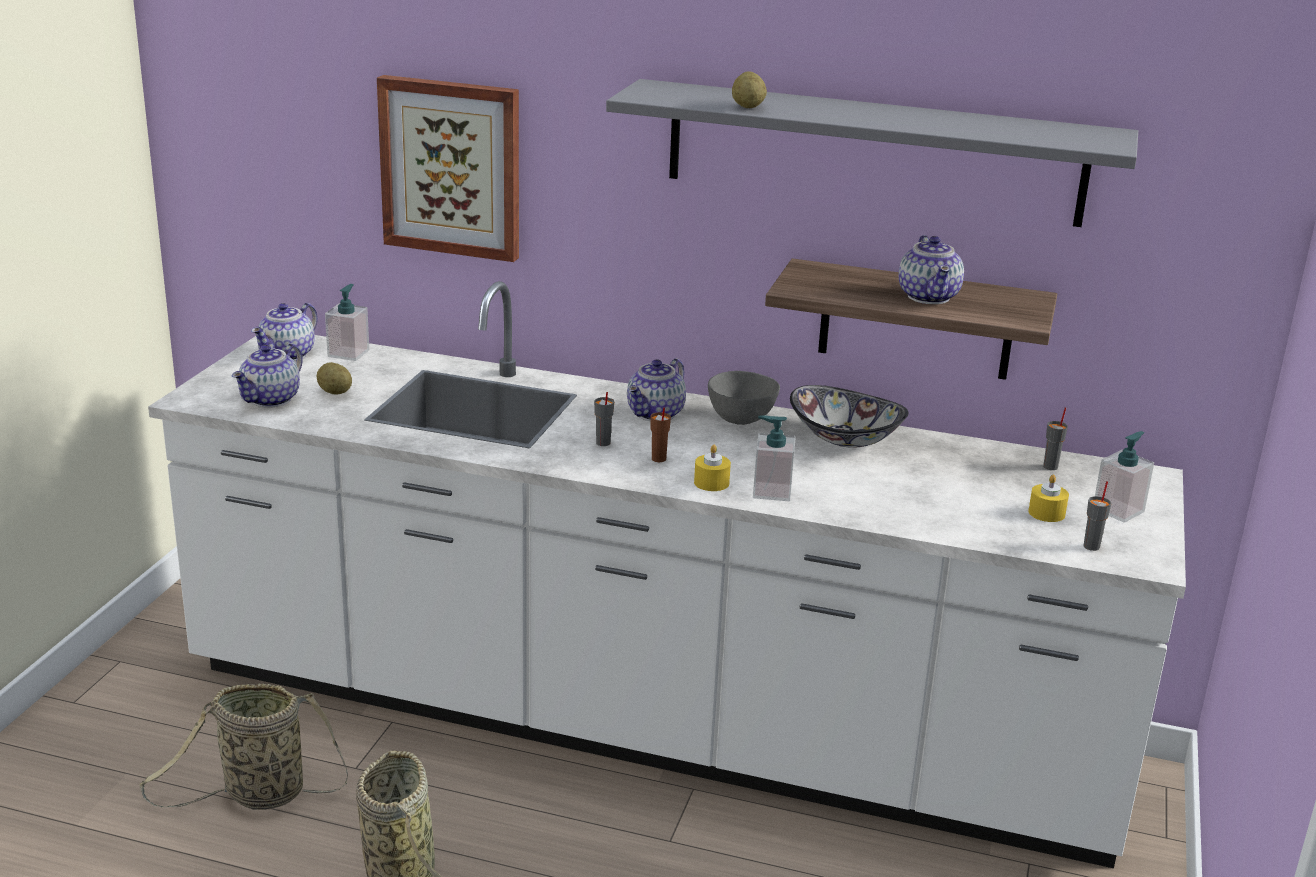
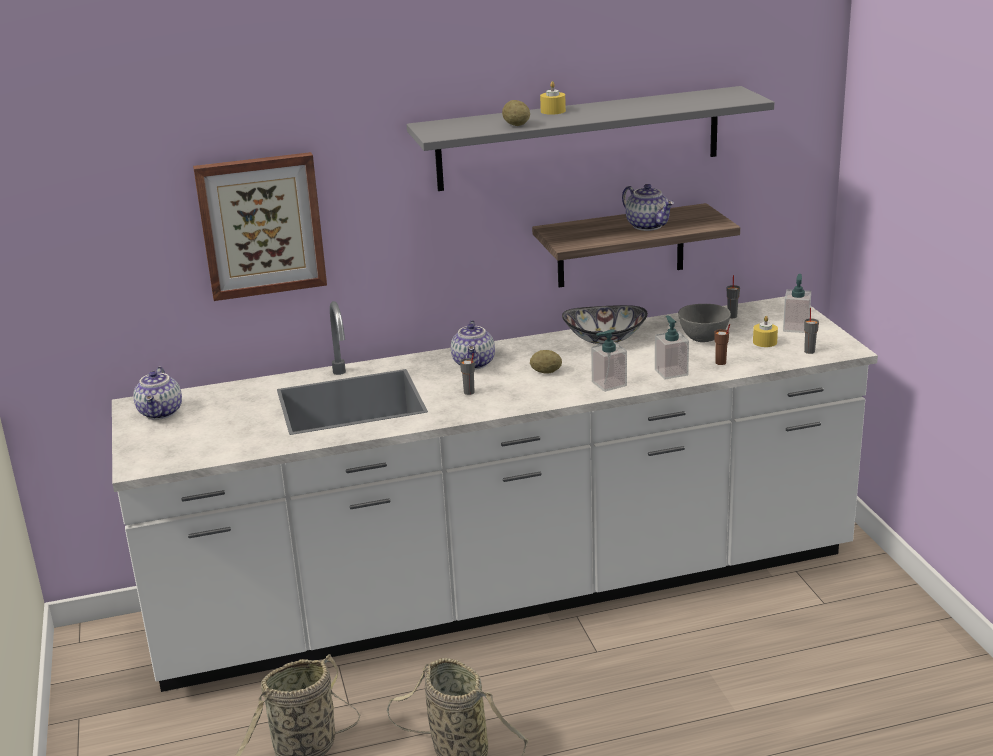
camera: 30 degrees left, 0 degrees up
teapot [232,343,303,408] -> none
potato [317,362,352,395] -> potato moved to [530,350,562,373]
soap dispenser [325,284,369,361] -> soap dispenser moved to [655,316,689,379]
brown cup [650,407,671,462] -> brown cup moved to [714,324,730,365]
yellow candle [694,445,731,491] -> yellow candle moved to [540,81,566,115]
grey bowl [708,371,780,425] -> grey bowl moved to [678,304,731,342]

